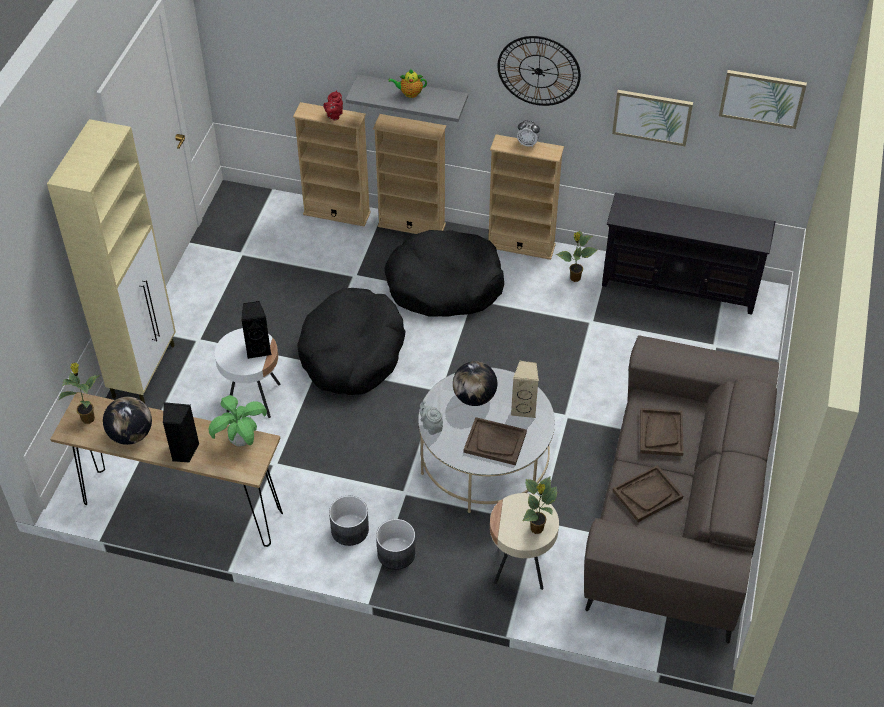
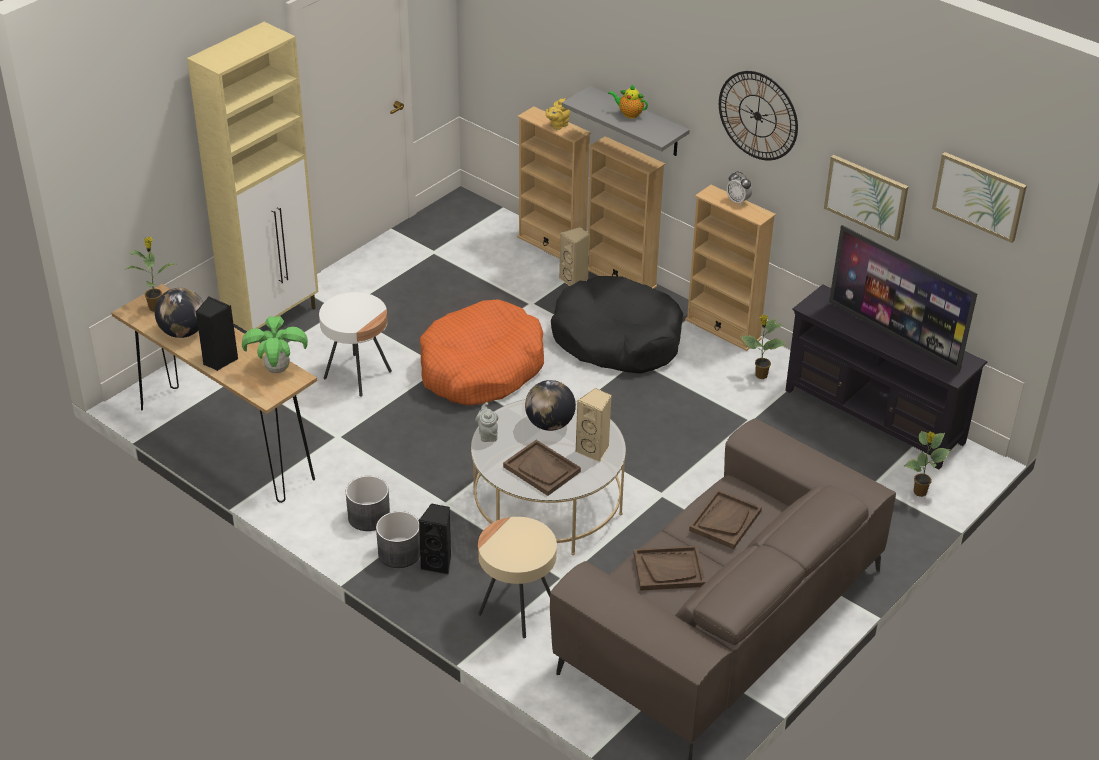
camera: 25 degrees right, 10 degrees down
black speaker [241,301,272,359] -> black speaker moved to [419,503,451,575]
black dog bed [297,288,406,395] -> orange dog bed [420,299,544,405]
red teapot [324,90,343,121] -> yellow teapot [546,98,570,130]
potted plant [522,476,557,534] -> potted plant moved to [904,431,950,497]
none -> beige speaker [559,227,590,286]
none -> television [829,225,978,372]

